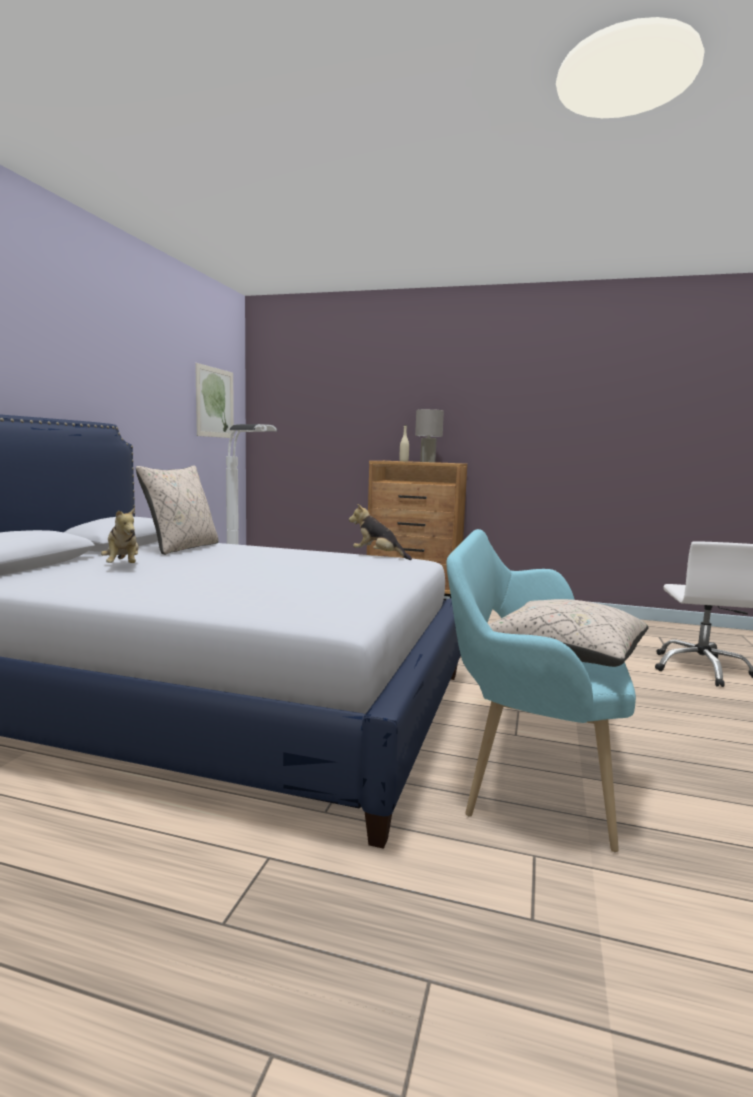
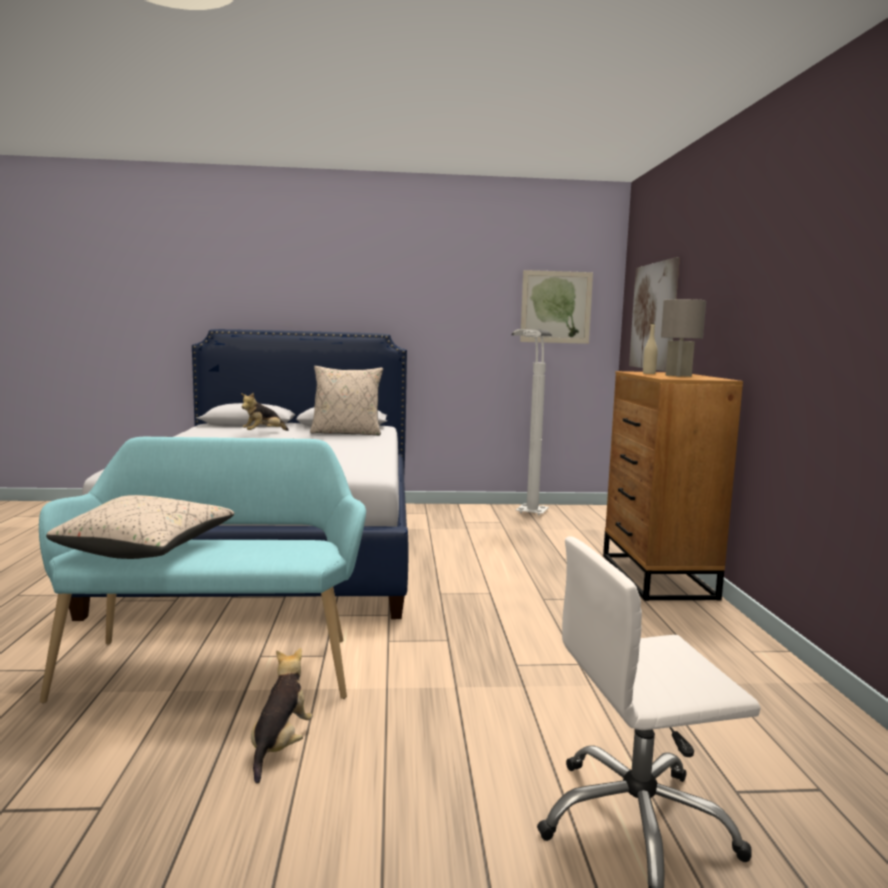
camera: 70 degrees right, 0 degrees up
plush toy [349,504,412,560] -> plush toy moved to [251,648,313,784]
none -> picture [629,257,680,371]

